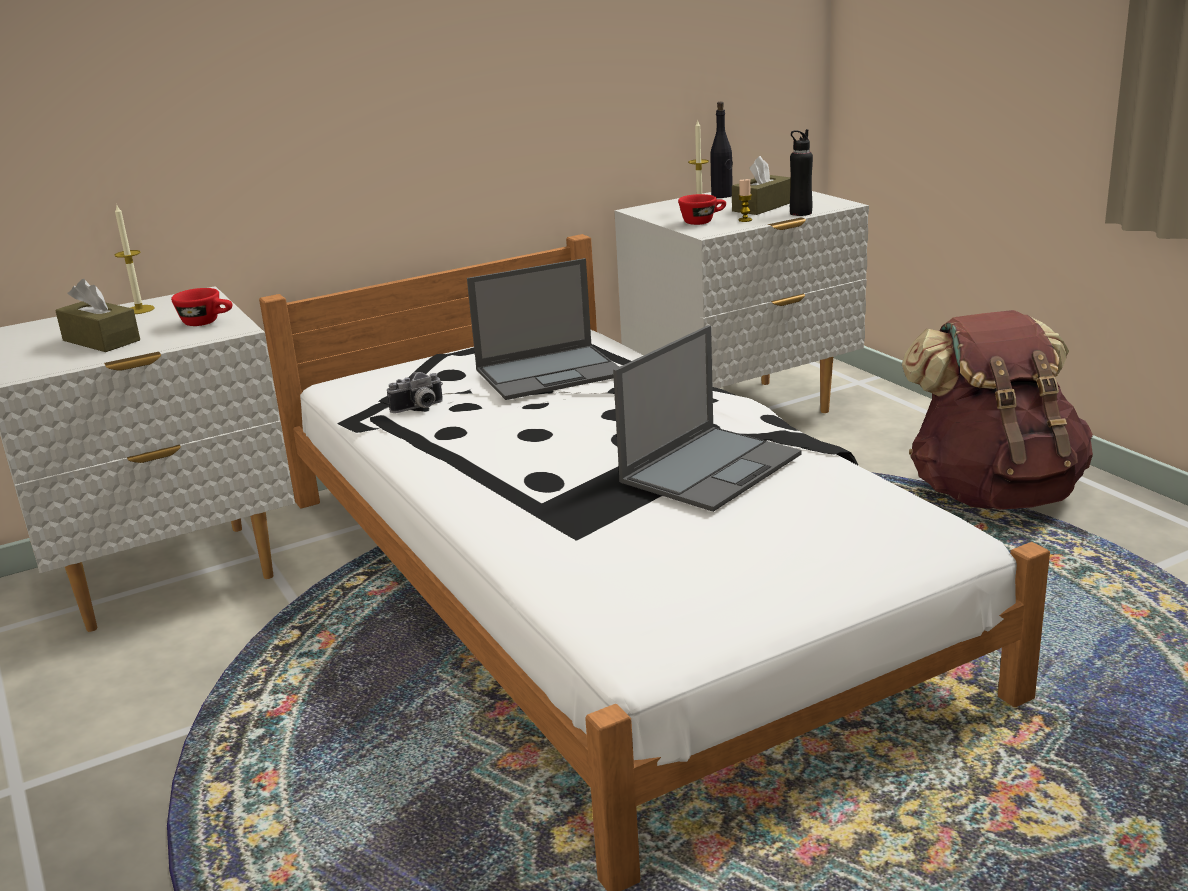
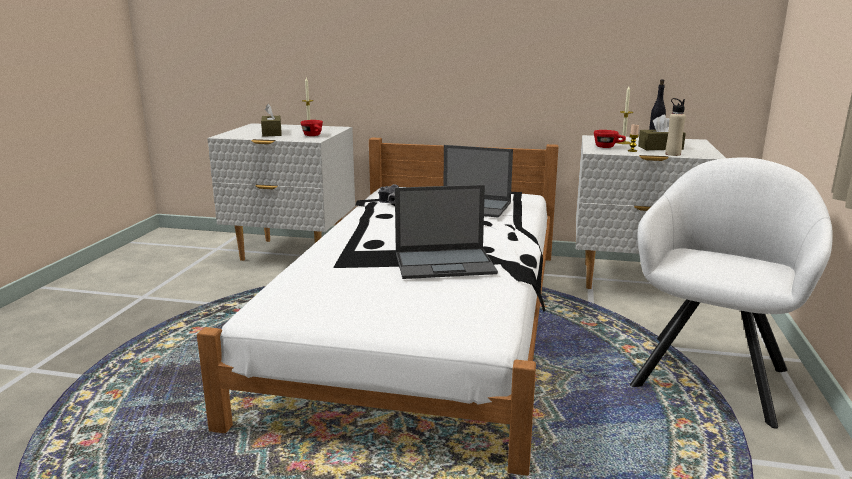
camera: 40 degrees right, 5 degrees down
black bottle [790,129,813,216] -> beige bottle [665,98,686,156]
brown backpack [902,310,1093,510] -> white armchair [630,157,833,429]

